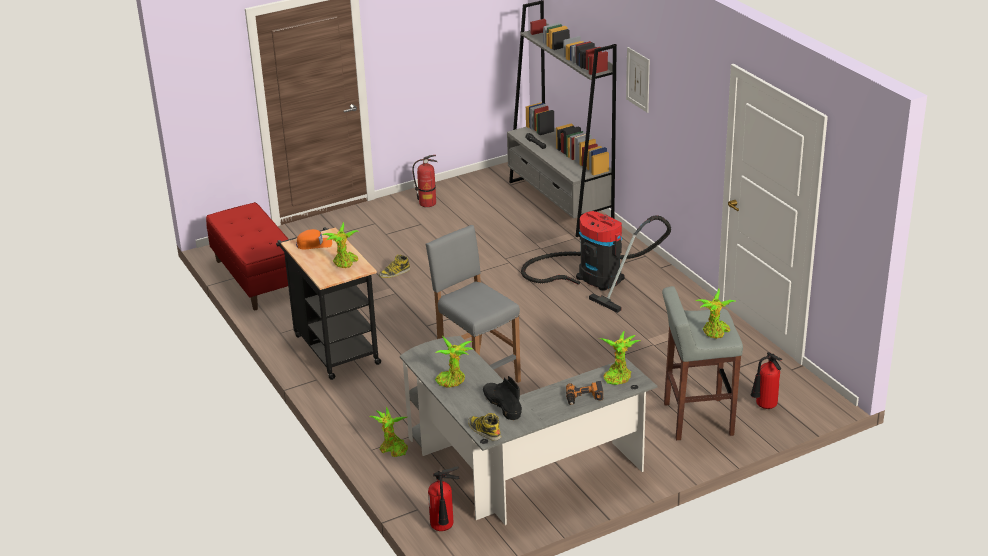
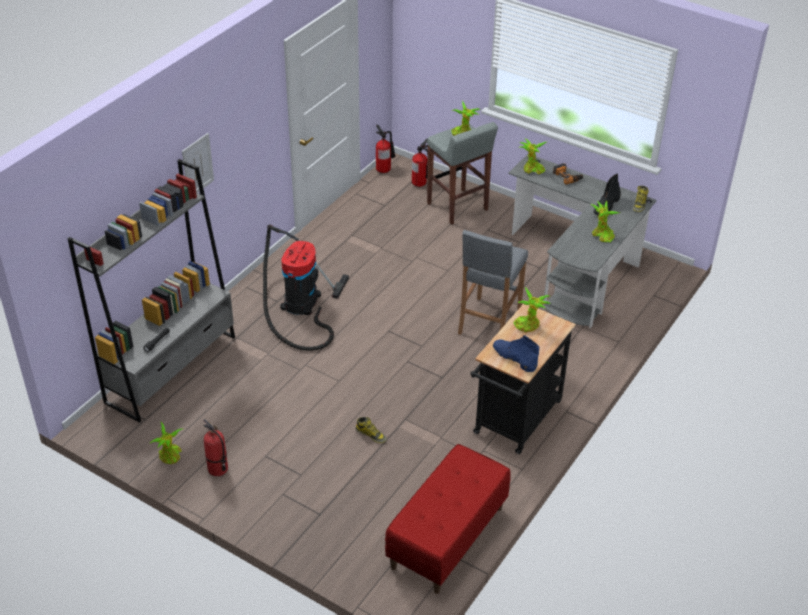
camera: 120 degrees left, 10 degrees up
orange cap [296,229,332,249] -> blue boot [493,335,539,372]
potted plant [369,407,408,457] -> potted plant moved to [149,421,182,464]
fire extinguisher [428,466,460,531] -> fire extinguisher moved to [376,125,395,173]

